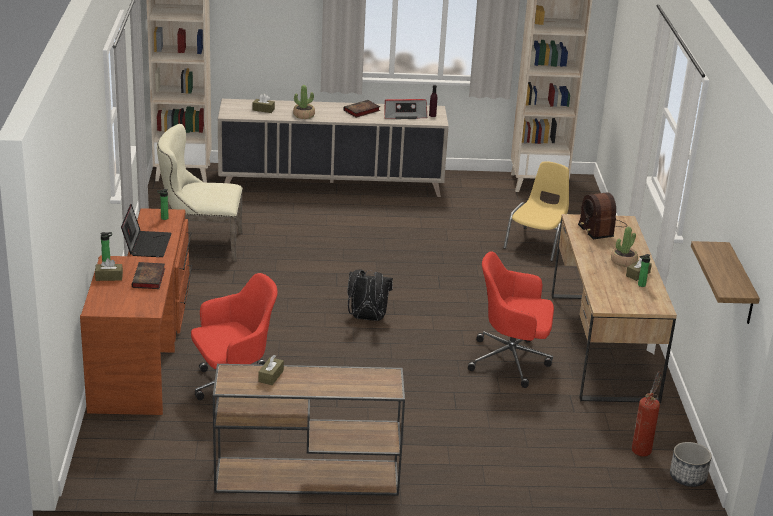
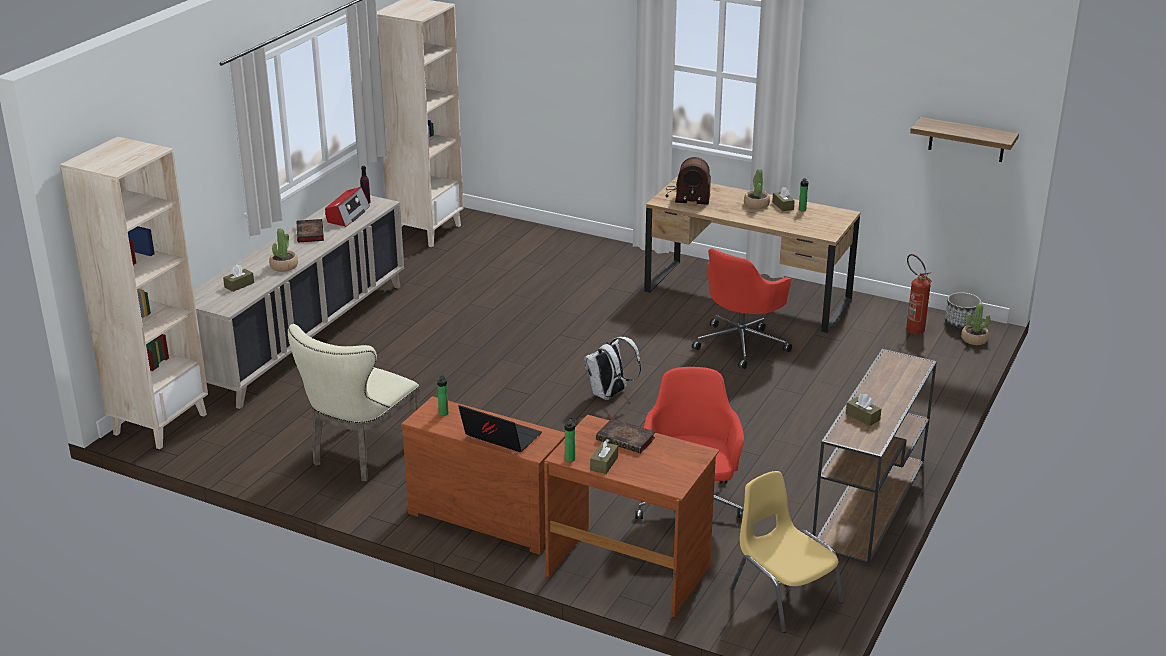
camera: 60 degrees left, 0 degrees up
black backpack [347,269,393,321] -> white backpack [584,337,641,400]
yellow chair [503,161,569,261] -> yellow chair moved to [730,471,843,633]
none -> potted plant [961,304,991,345]

